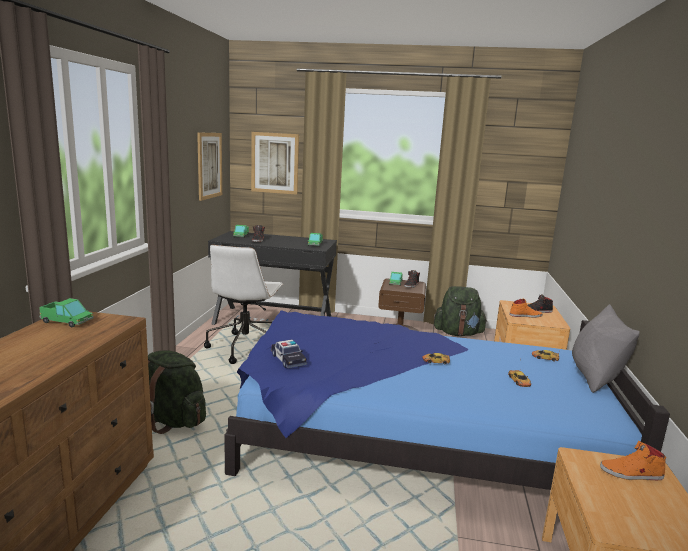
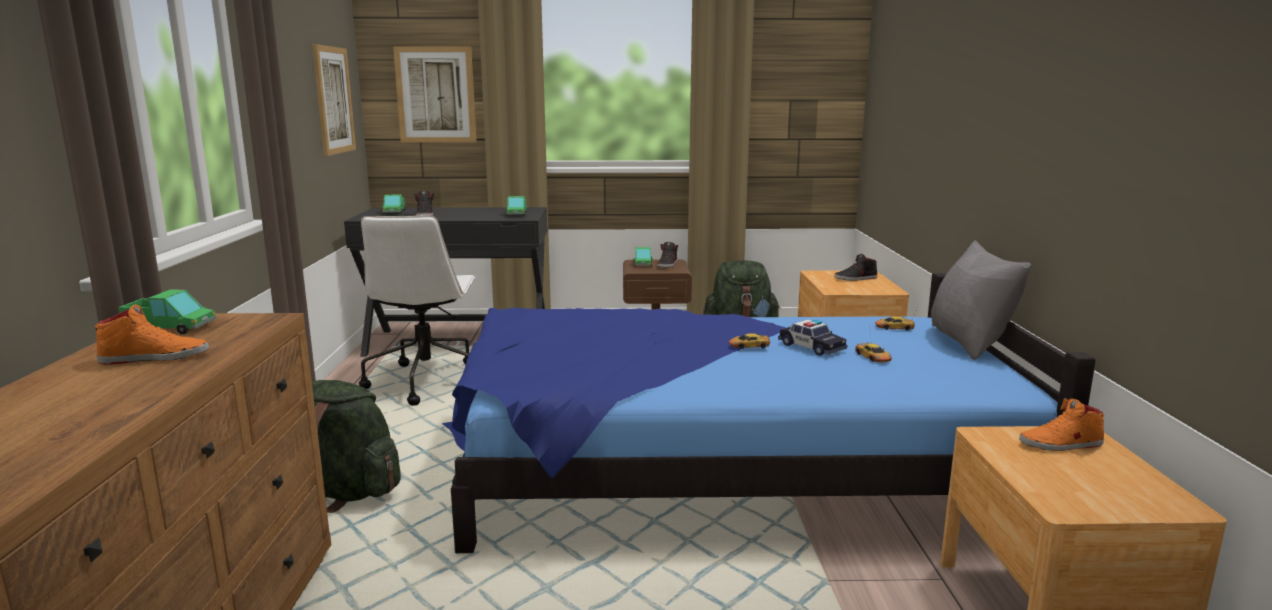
camera: 10 degrees left, 0 degrees up
toy car [271,340,307,368] -> toy car moved to [778,319,847,356]
orange shoe [510,298,542,318] -> orange shoe moved to [95,304,209,365]

